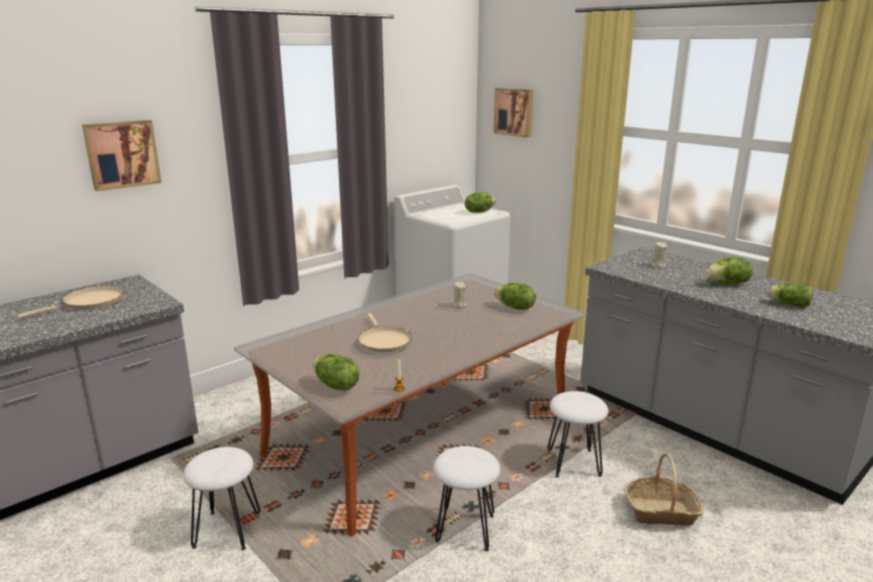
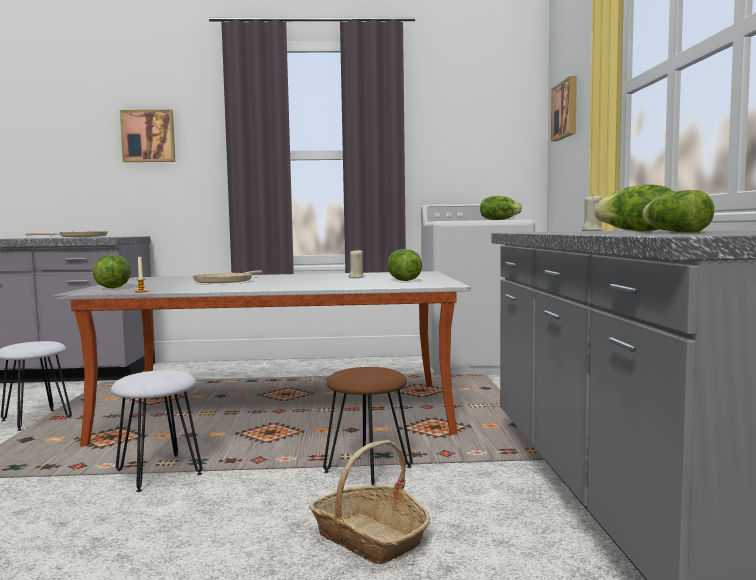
camera: 40 degrees right, 15 degrees down
white stool [548,391,608,477] -> brown stool [323,367,413,486]

